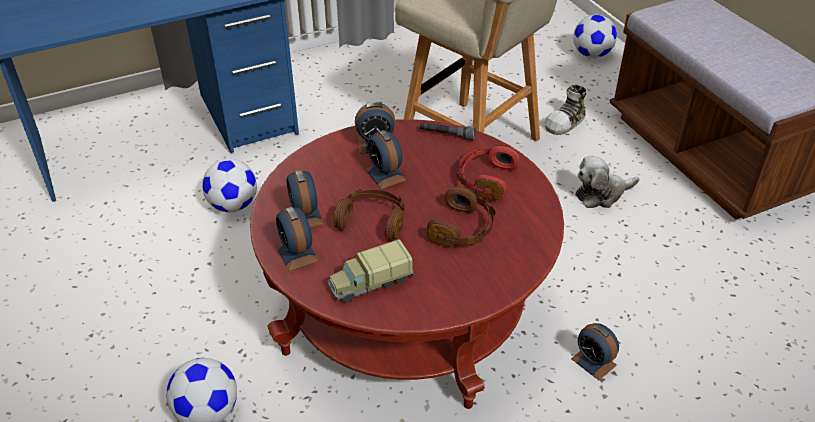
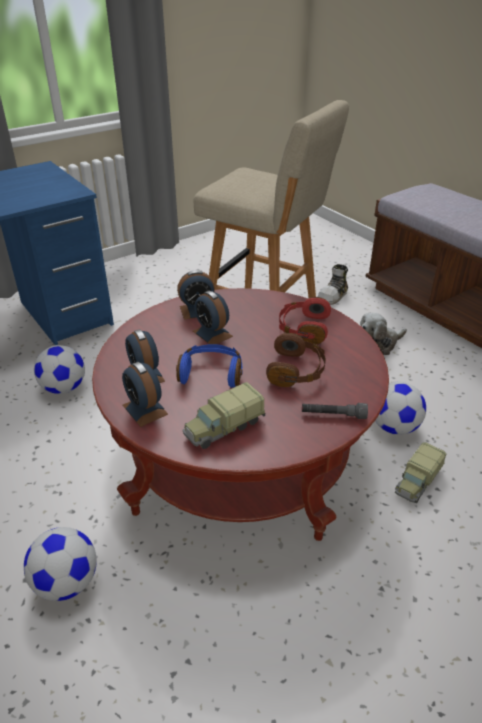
camera: 10 degrees left, 5 degrees down
brown headphones [334,189,405,241] -> blue headphones [176,344,243,388]
grey flashlight [420,122,475,140] -> grey flashlight moved to [302,403,368,419]
alarm clock [571,323,619,380] -> toy truck [395,442,446,503]
football [573,14,617,58] -> football moved to [375,382,426,435]

